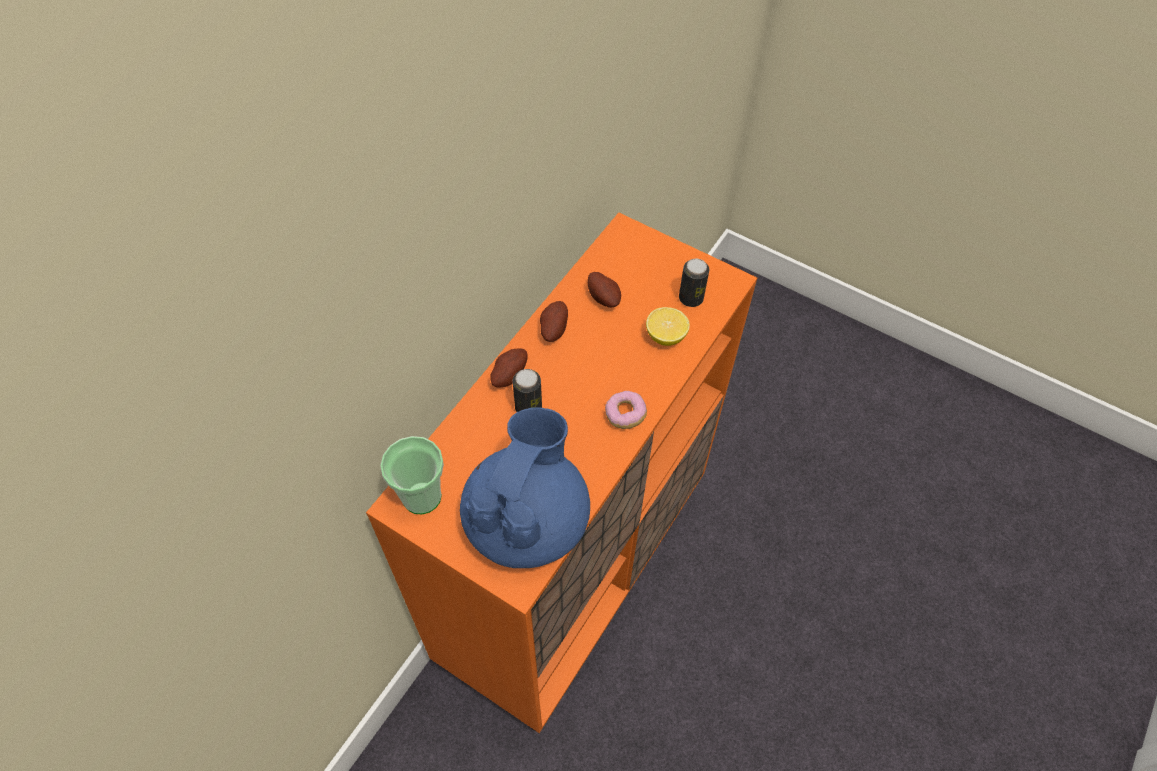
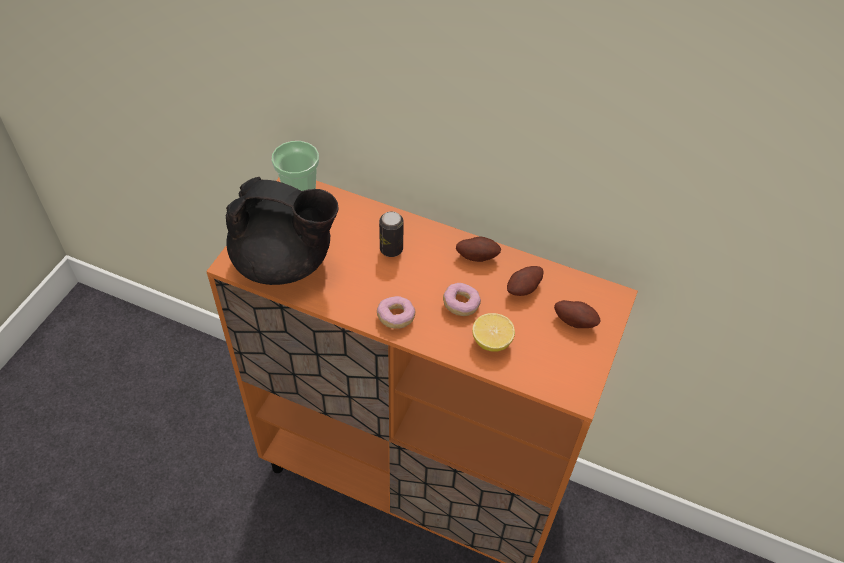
camera: 80 degrees right, 5 degrees down
blue teapot [460,407,590,568] -> black teapot [226,177,339,285]
potato [490,348,528,388] -> potato moved to [554,300,601,328]
can [679,259,709,307] -> none
none -> donut [443,283,481,316]

